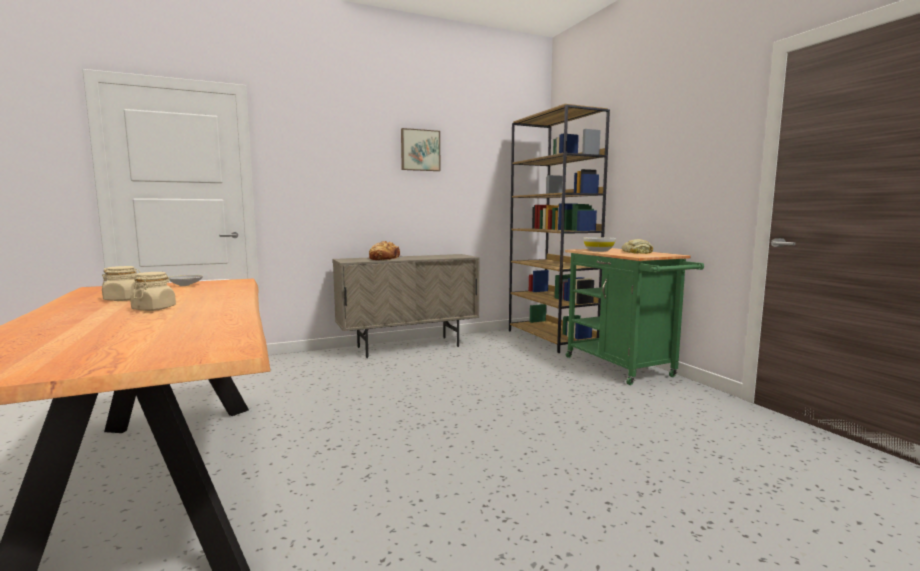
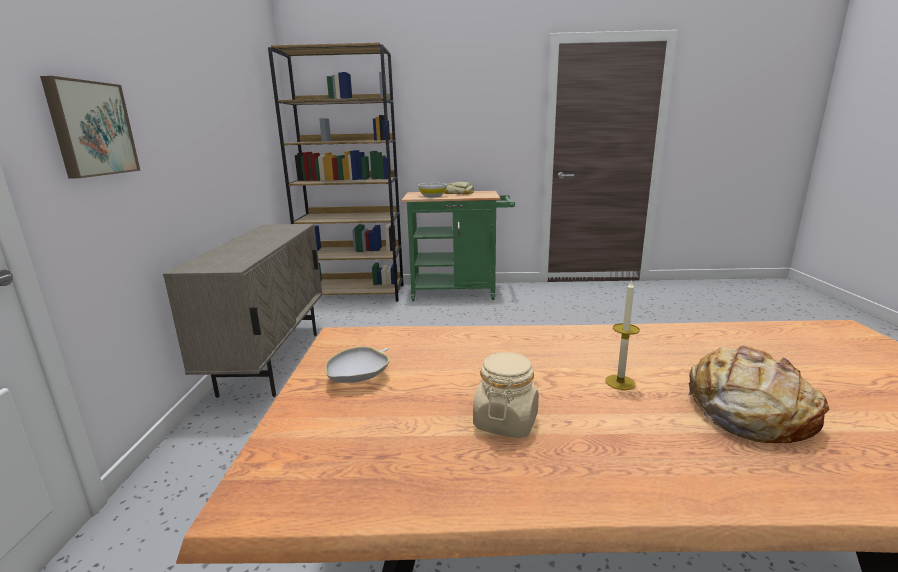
camera: 65 degrees left, 10 degrees up
beige jar [130,272,176,311] -> candle [605,279,640,390]
bread [369,241,404,260] -> bread moved to [685,345,829,443]
picture [401,128,440,171] -> picture moved to [40,76,141,179]

